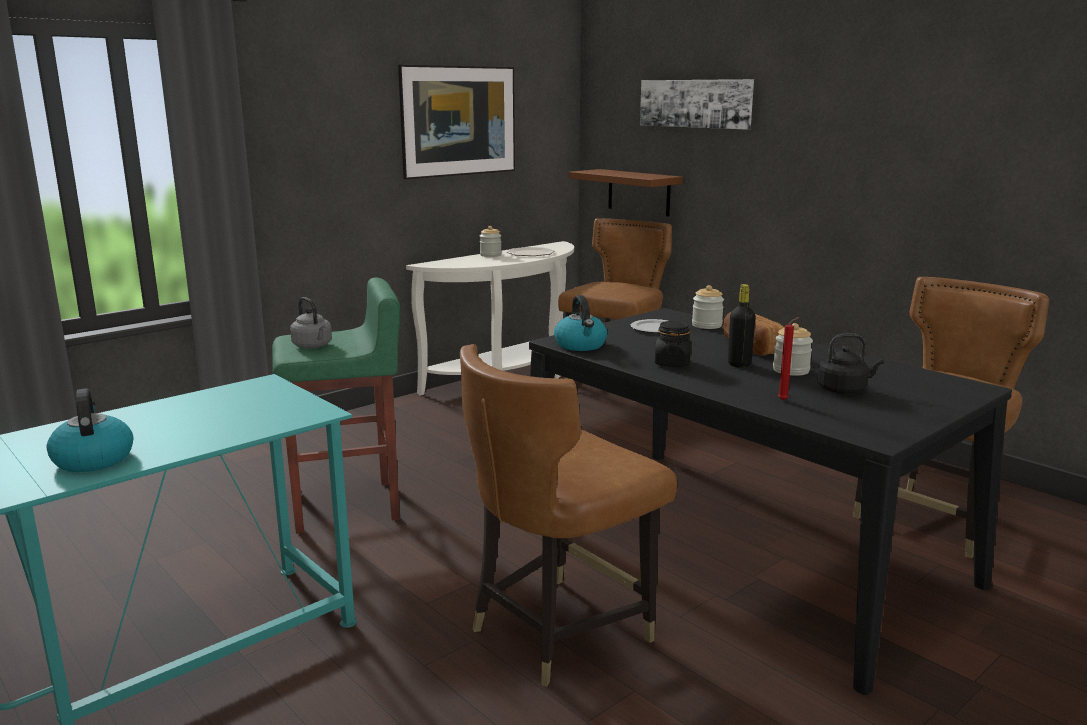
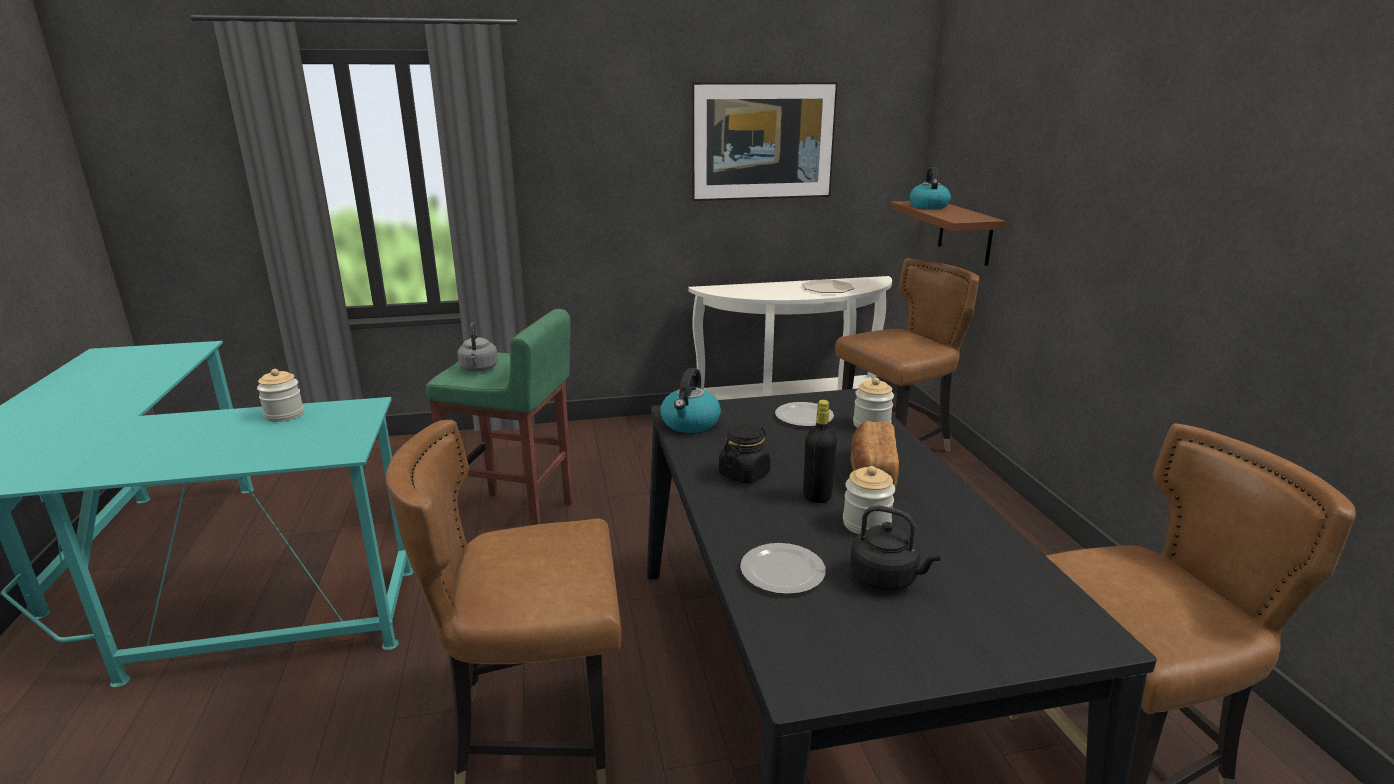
camera: 30 degrees right, 5 degrees up
kettle [47,388,133,472] -> kettle moved to [909,167,951,209]
jar [480,226,502,257] -> jar moved to [257,369,304,422]
picture [640,79,754,130] -> none
red candle [778,317,799,400] -> plate [740,543,826,594]

